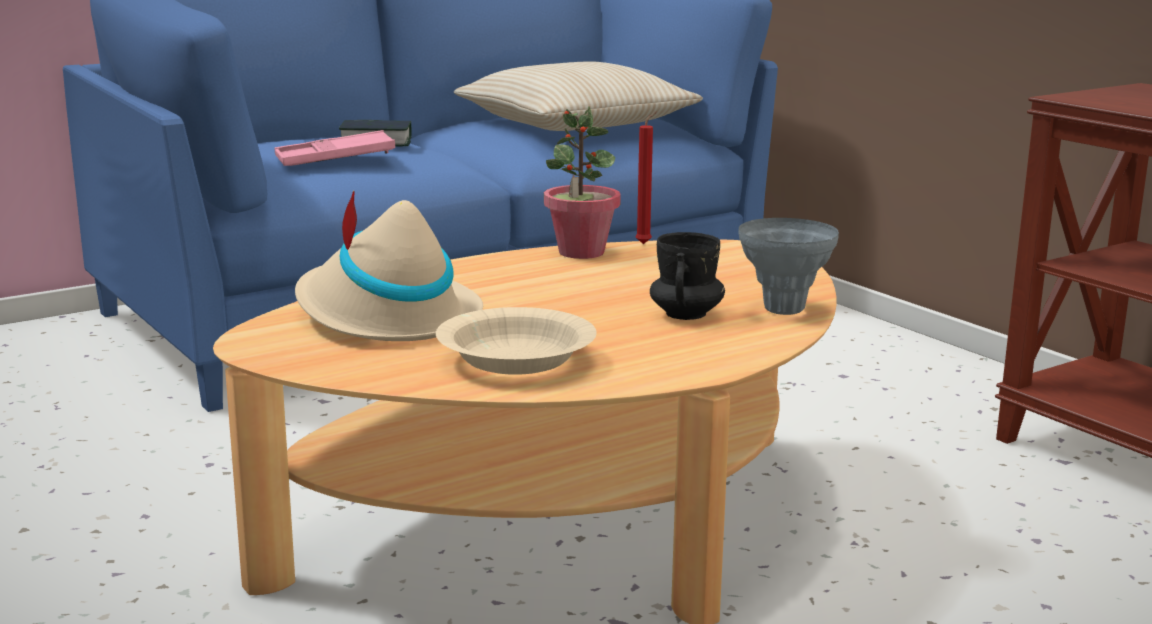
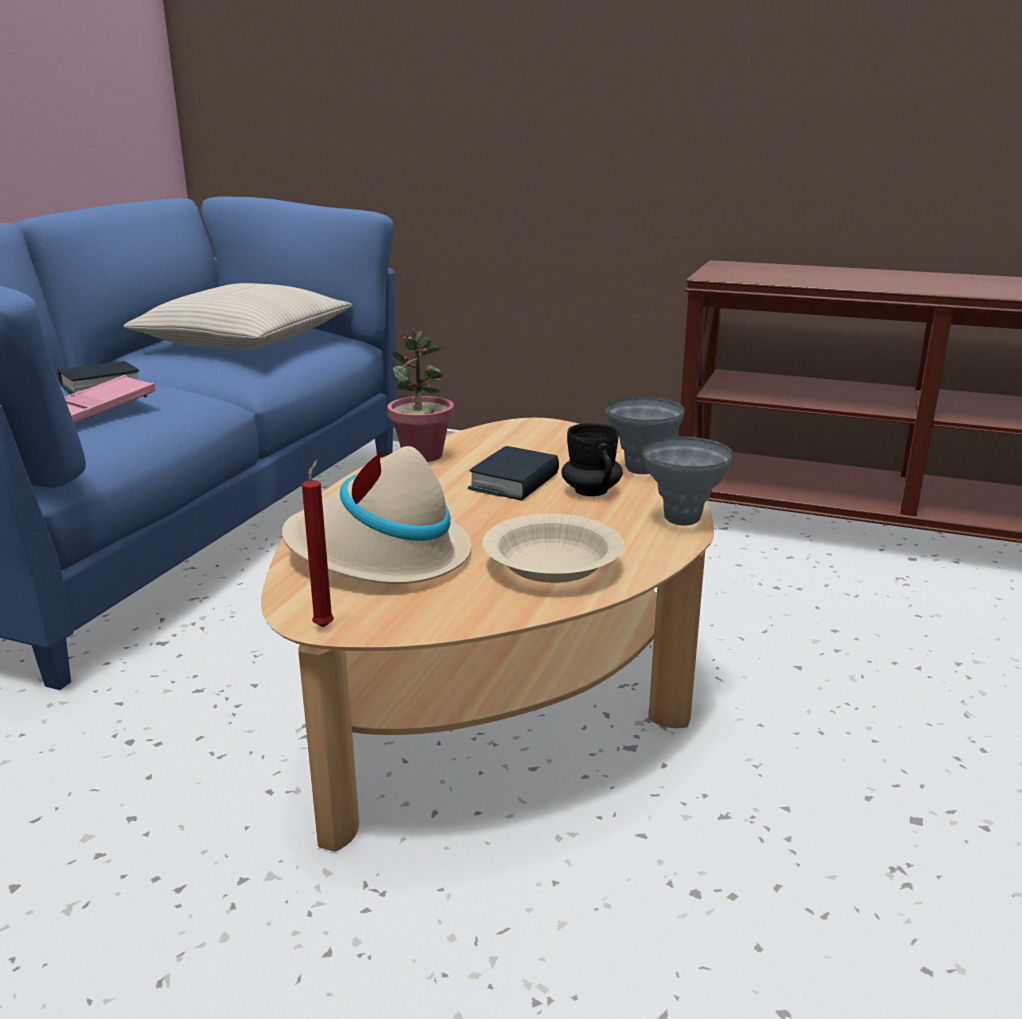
camera: 35 degrees left, 5 degrees up
red candle [635,111,656,244] -> red candle moved to [302,460,334,627]
none -> book [468,446,559,501]
none -> grey vase [643,436,733,526]

